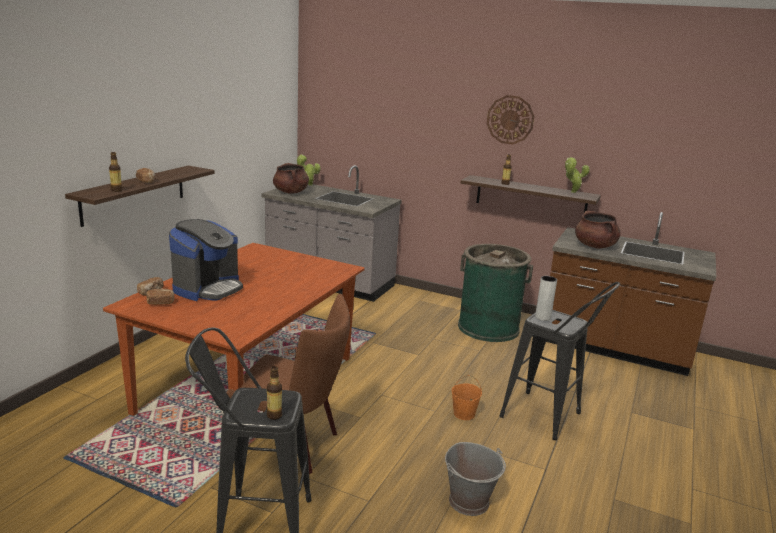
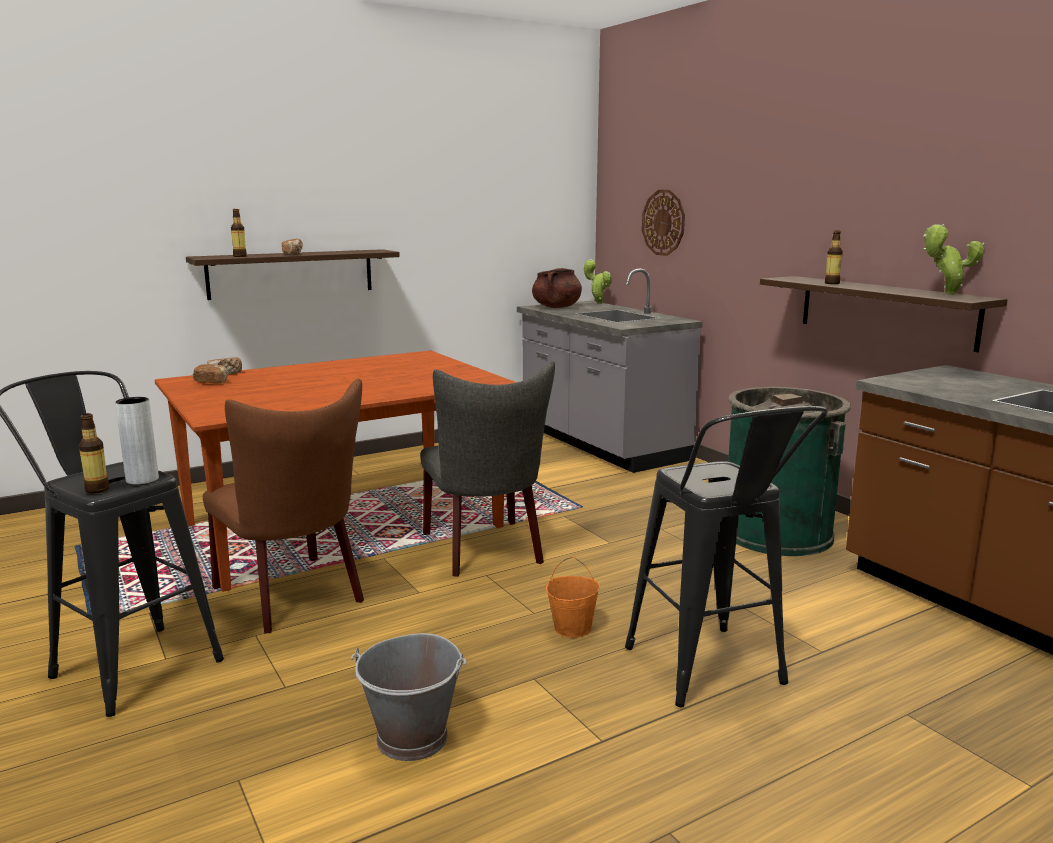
camera: 35 degrees right, 5 degrees down
coffee machine [169,219,243,301] -> none
wall clock [487,95,534,144] -> wall clock moved to [642,190,685,256]
grey vase [535,276,557,321] -> grey vase moved to [115,397,159,485]
brown cooking pot [575,211,621,249] -> none
none -> grey chair [420,361,555,577]

